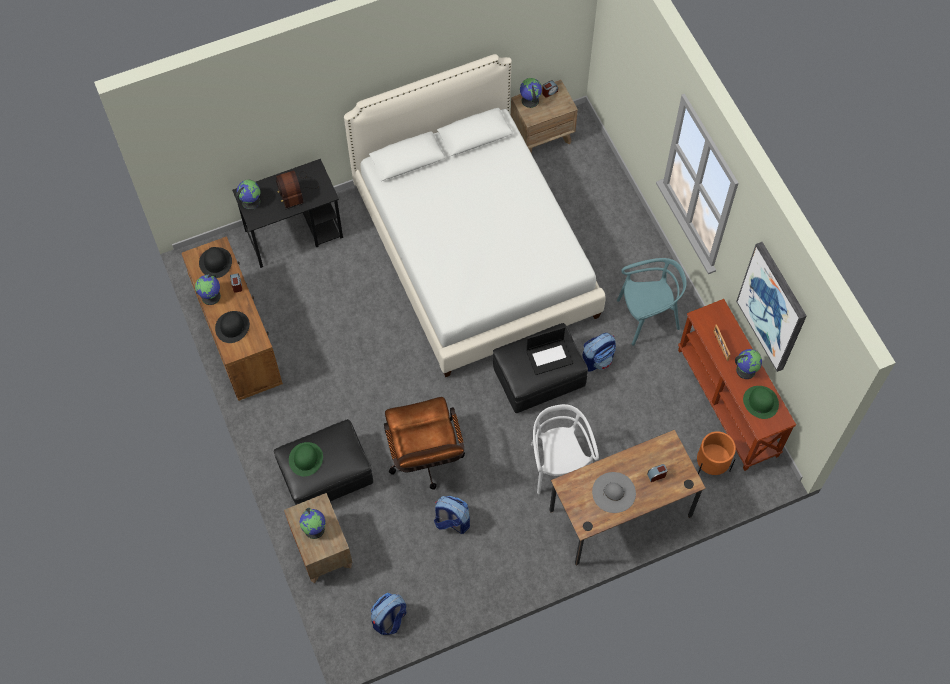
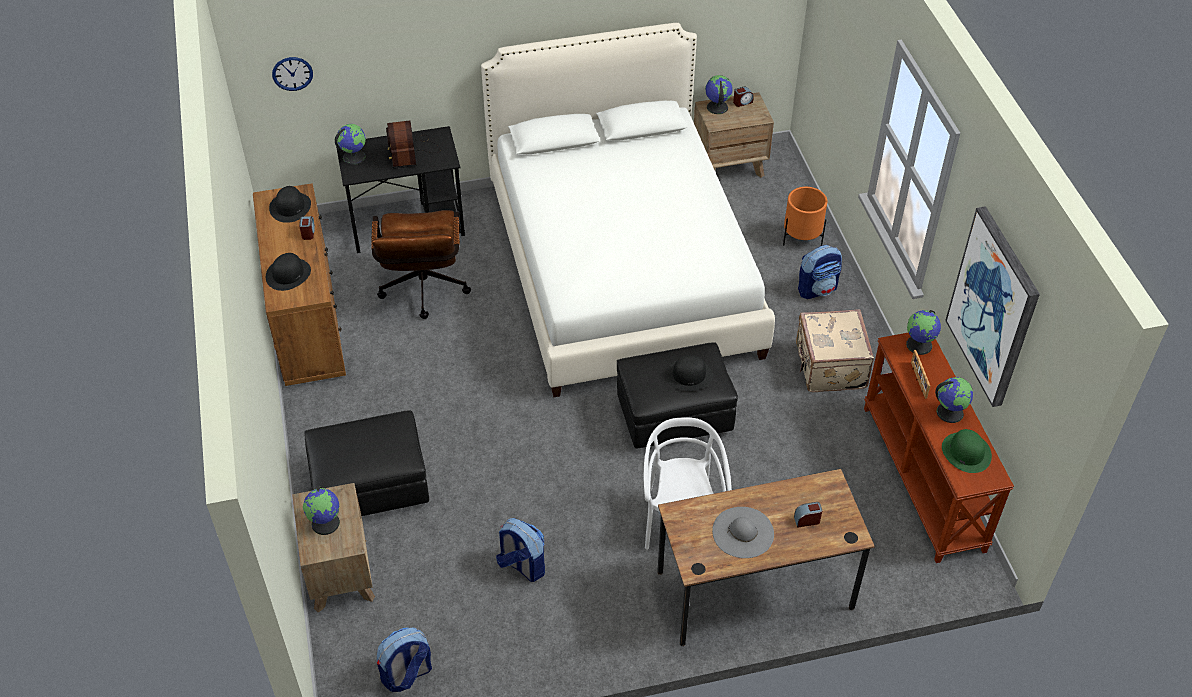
camera: 10 degrees right, 15 degrees down
globe [195,274,221,305] -> globe moved to [906,310,941,355]
green hat [289,442,323,476] -> none
brown office chair [384,397,465,490] -> brown office chair moved to [371,210,471,319]
laptop [526,327,573,375] -> black hat [665,355,713,391]
backpack [583,333,616,372] -> backpack moved to [798,245,842,299]
turquoise chair [617,258,687,346] -> beige suitcase [796,309,874,392]
orange planter [697,431,736,475] -> orange planter moved to [783,187,827,246]
none -> wall clock [272,57,313,91]

